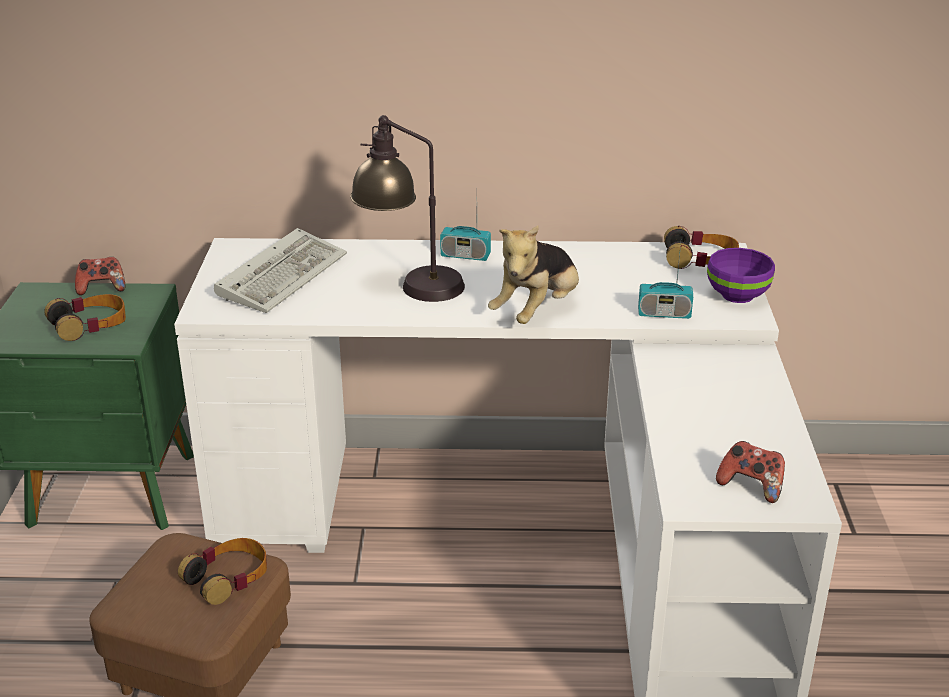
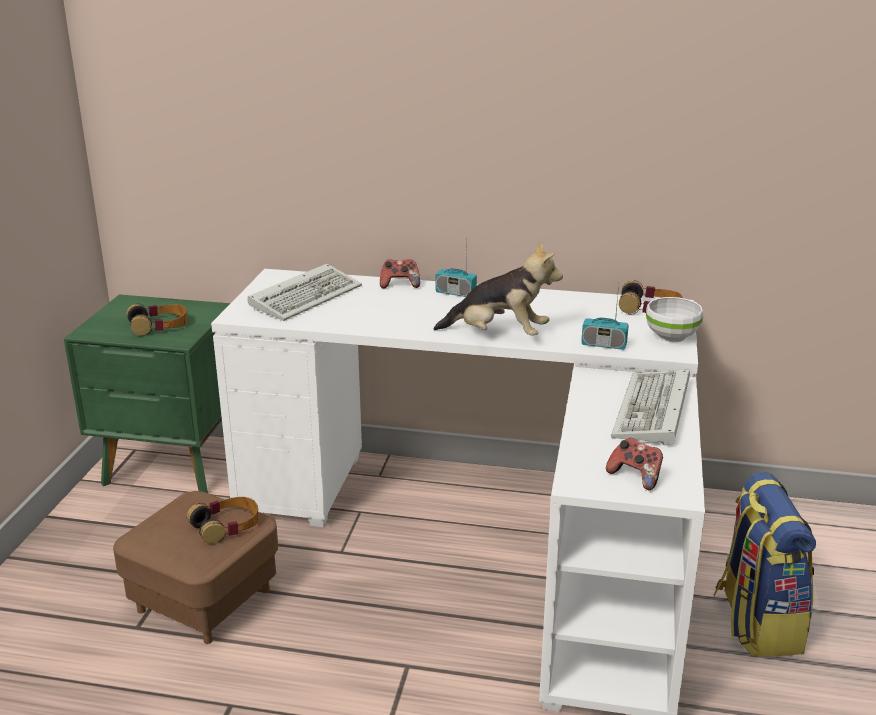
camera: 10 degrees right, 5 degrees down
game controller [75,257,125,295] -> game controller moved to [380,259,420,289]
table lamp [350,115,465,302] -> none
plush toy [488,225,579,324] -> plush toy turned 120 degrees counterclockwise [434,242,563,336]
purple bowl [707,248,775,303] -> white bowl [646,297,703,342]
none -> keyboard [611,370,690,445]
none -> backpack [713,472,816,656]

